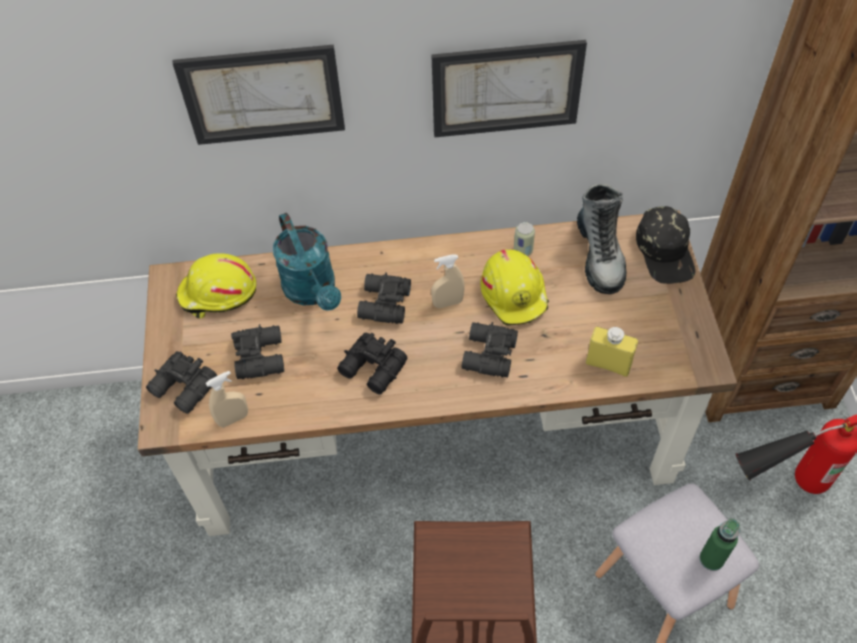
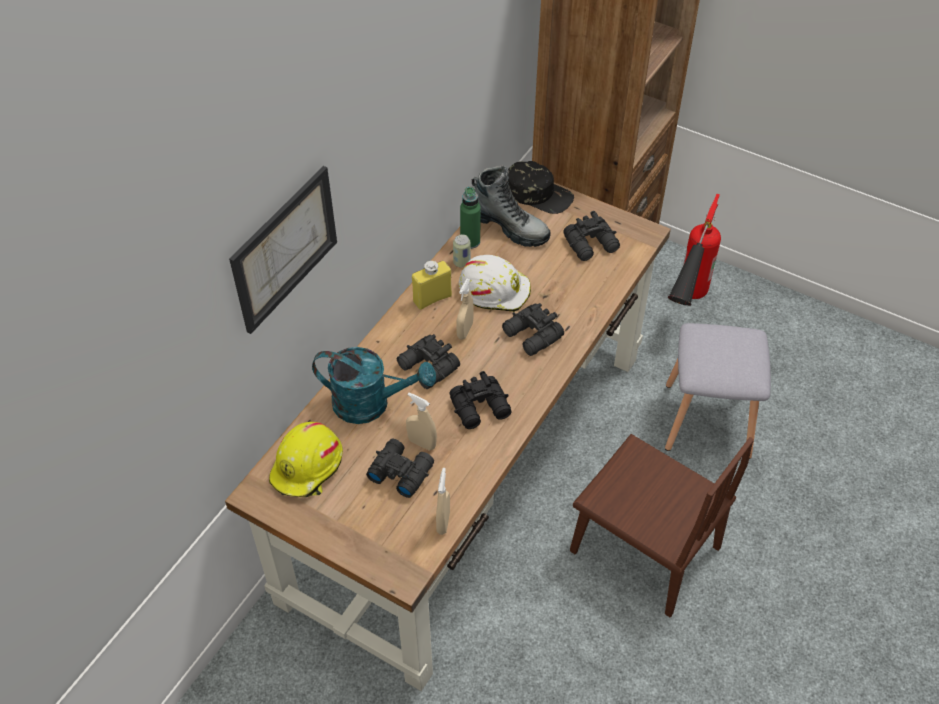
camera: 55 degrees left, 5 degrees down
black binoculars [146,351,218,414] -> black binoculars moved to [563,211,620,261]
picture [432,40,587,137] -> none
yellow hard hat [480,250,549,326] -> white hard hat [459,255,531,312]
yellow bottle [586,326,638,377] -> yellow bottle moved to [412,261,452,310]
green bottle [700,519,740,571] -> green bottle moved to [460,187,481,249]
none -> beige spray bottle [406,393,437,451]

